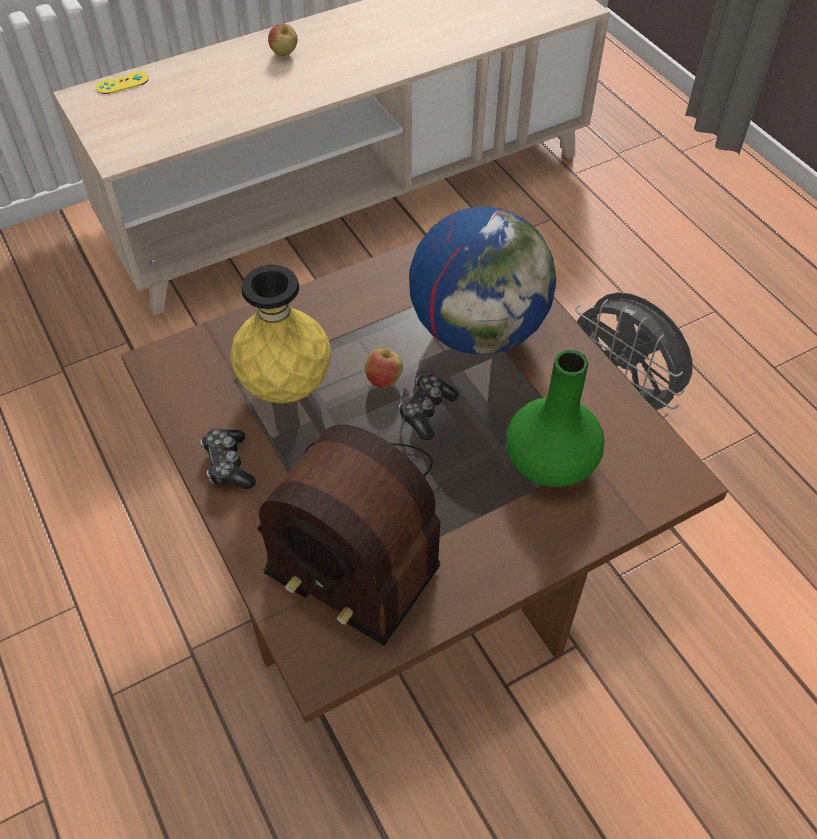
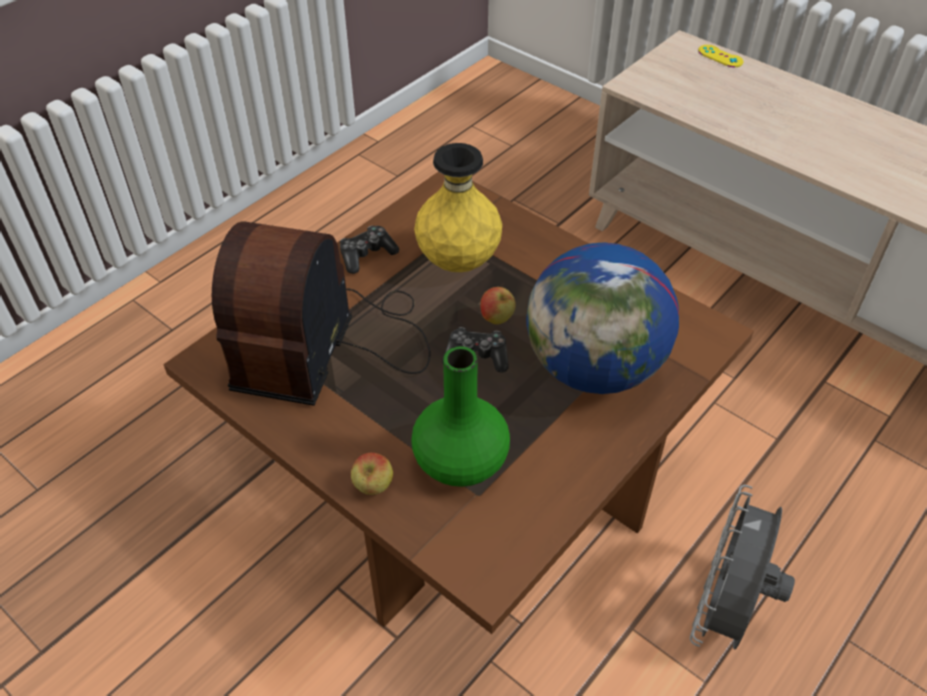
camera: 70 degrees right, 5 degrees down
apple [268,24,298,56] -> apple moved to [351,453,393,495]

